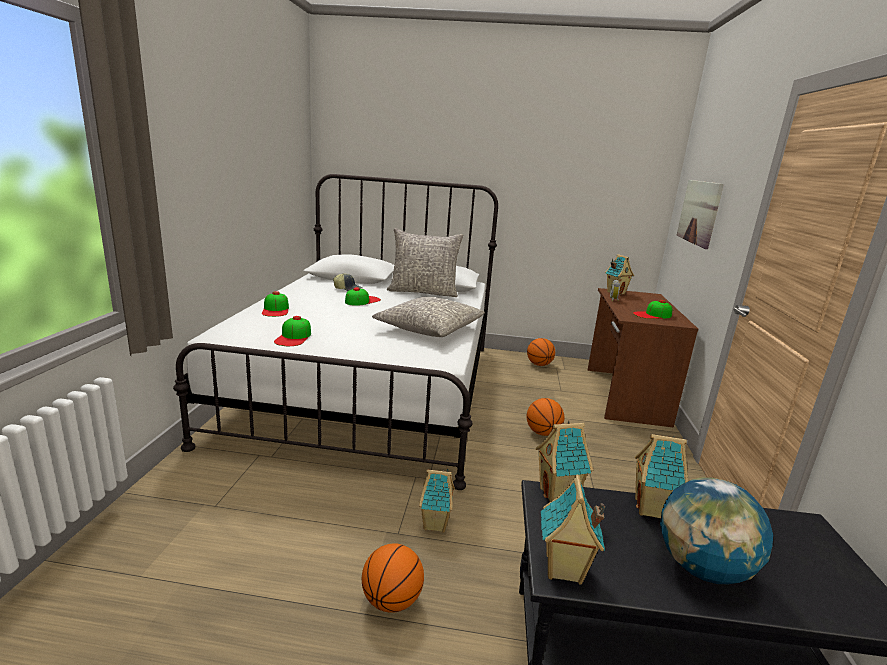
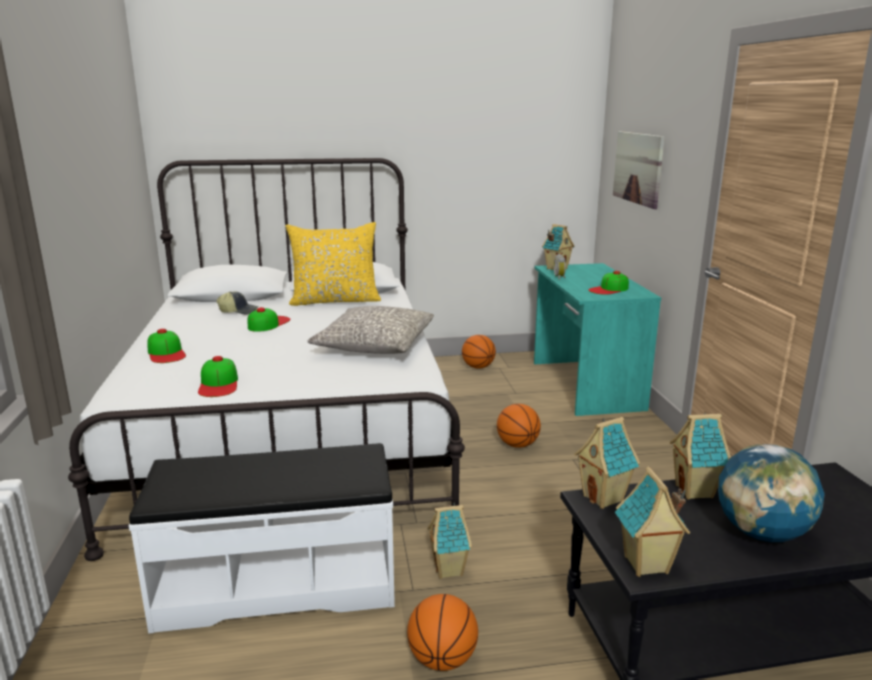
camera: 15 degrees left, 0 degrees up
grey pillow [387,228,463,297] -> yellow pillow [286,222,381,306]
brown desk [588,288,698,428] -> turquoise desk [534,263,661,416]
none -> white bench [129,443,395,634]

